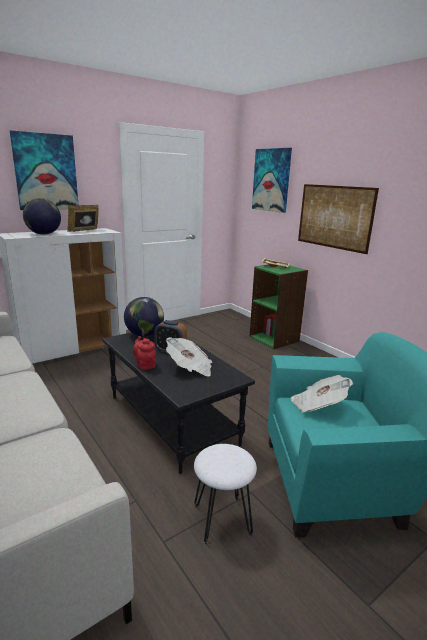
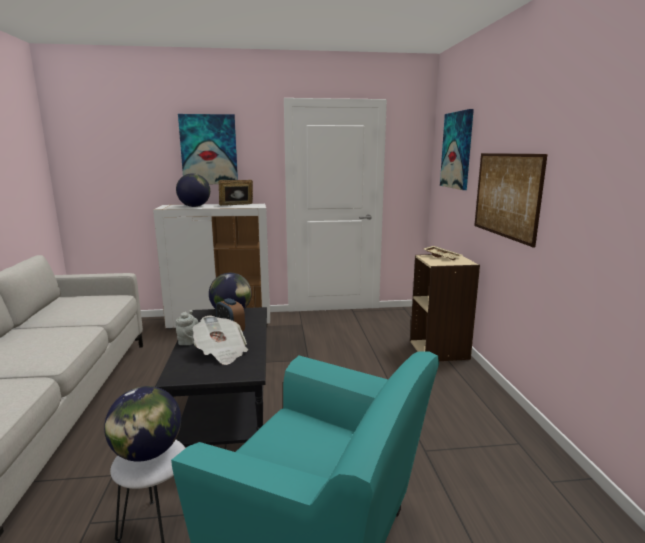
camera: 30 degrees right, 5 degrees down
red teapot [133,336,156,370] -> grey teapot [176,310,199,345]
green bookcase [249,265,308,349] -> beige bookcase [410,254,480,361]
newspaper [291,375,353,413] -> none
none -> globe [104,386,181,462]

